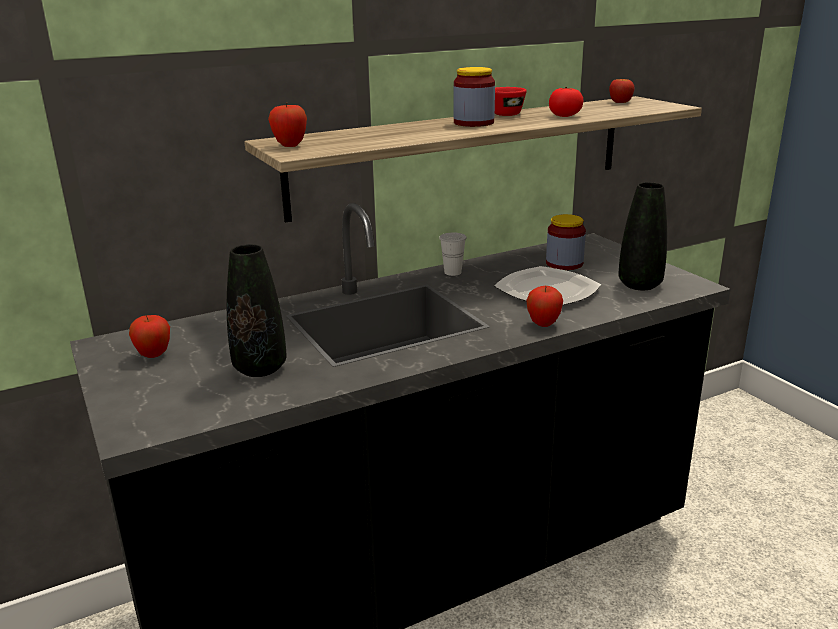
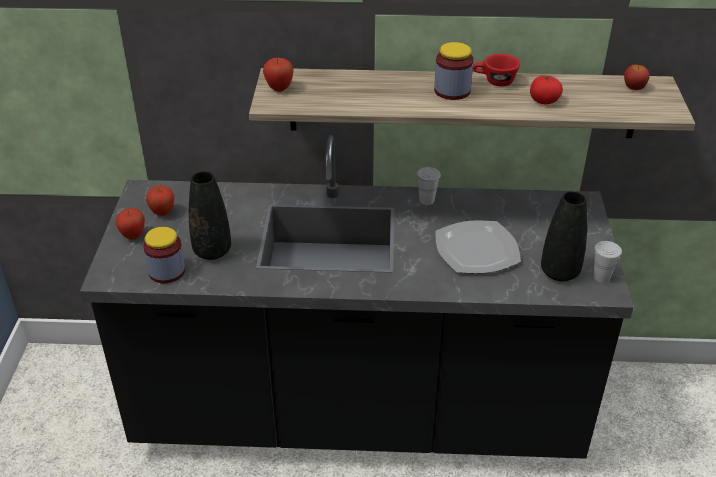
camera: 30 degrees right, 15 degrees up
apple [526,286,563,327] -> apple moved to [116,208,145,240]
jar [546,214,586,270] -> jar moved to [143,227,185,283]
none -> white cup [593,241,622,283]

